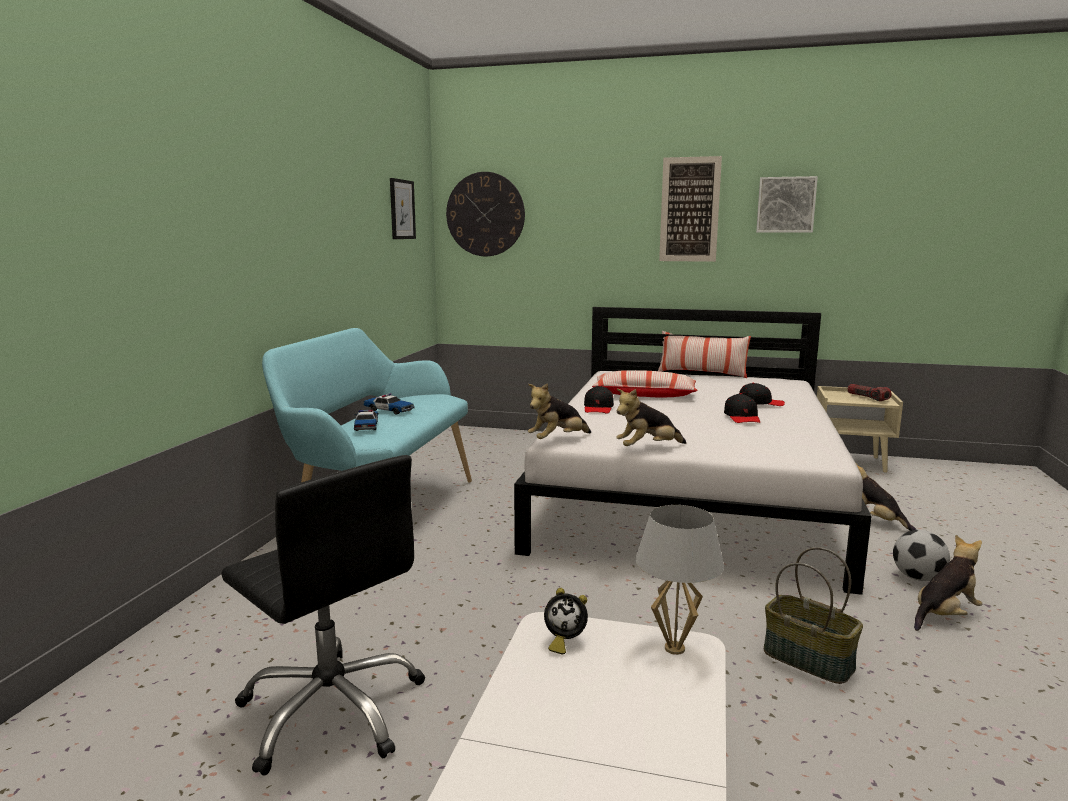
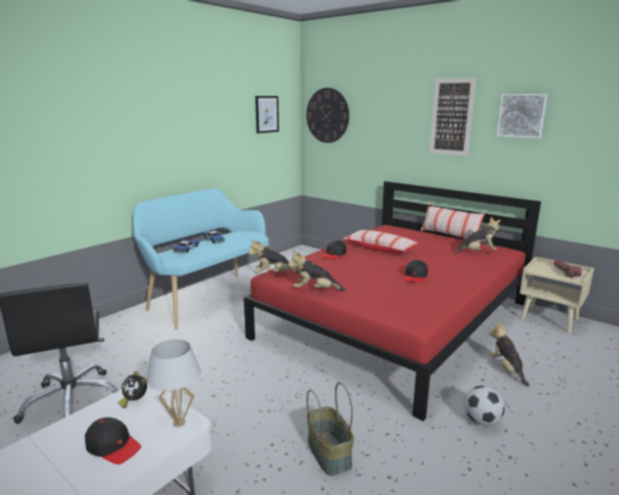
camera: 25 degrees right, 5 degrees up
white bed [514,307,871,595] -> red bed [244,181,541,421]
black cap [739,383,785,406] -> black cap moved to [85,417,141,464]
plush toy [914,535,982,631] -> plush toy moved to [455,217,501,254]

